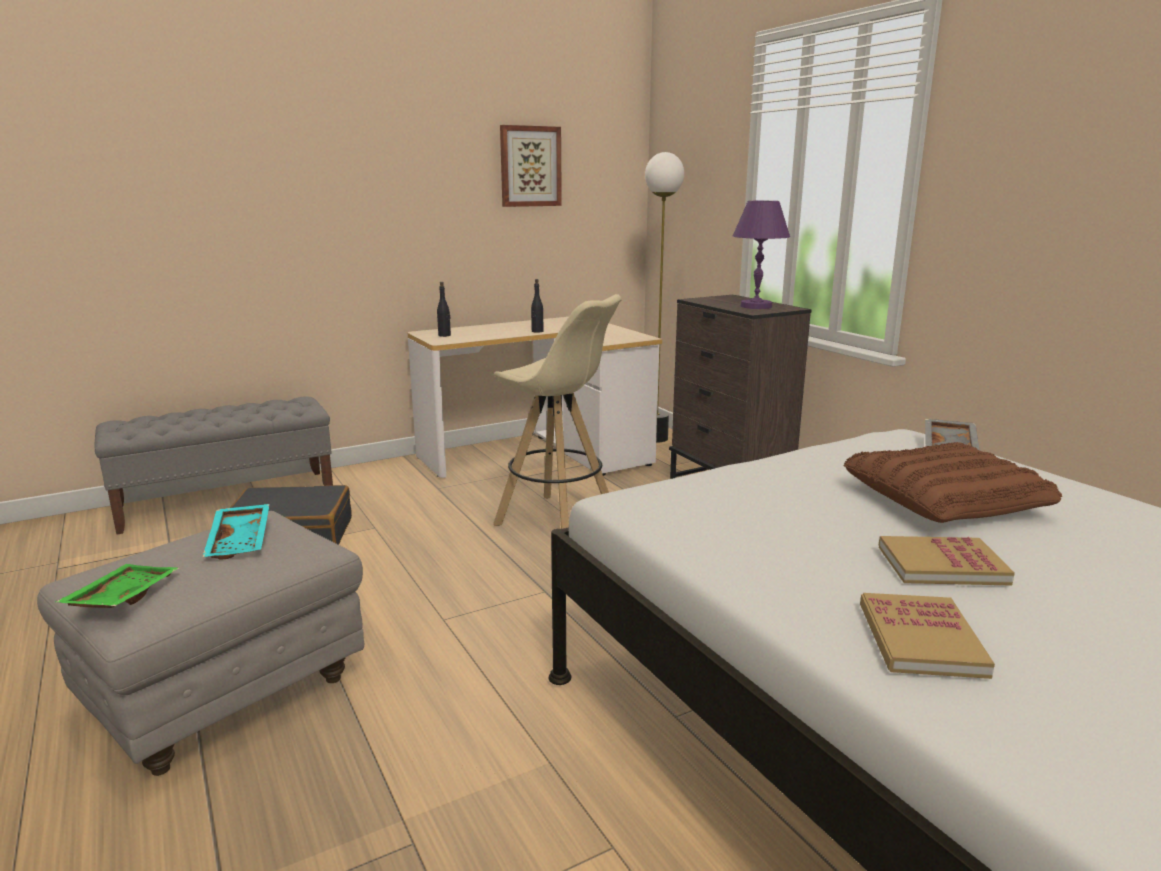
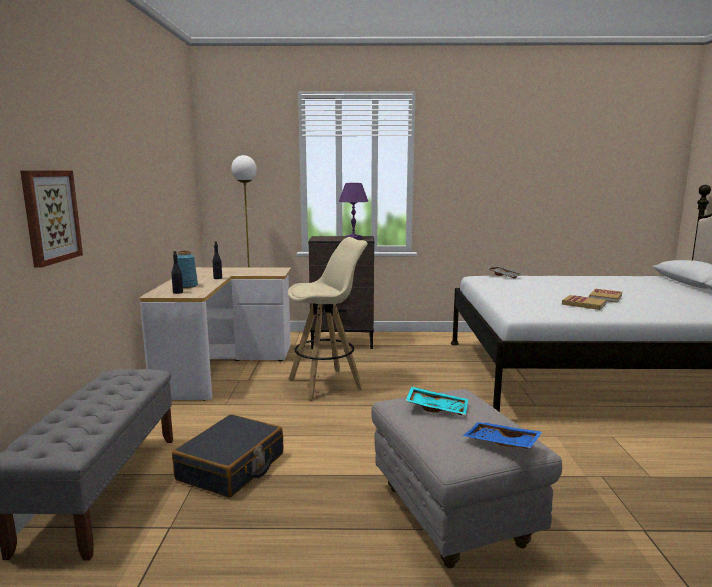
camera: 60 degrees left, 5 degrees down
green tray [55,564,179,608] -> blue tray [463,422,542,449]
picture [500,125,562,207] -> picture moved to [20,171,83,268]
brown pillow [844,442,1062,523] -> none
book [860,593,995,679] -> book moved to [562,295,607,310]
none -> blue vase [177,250,198,288]

